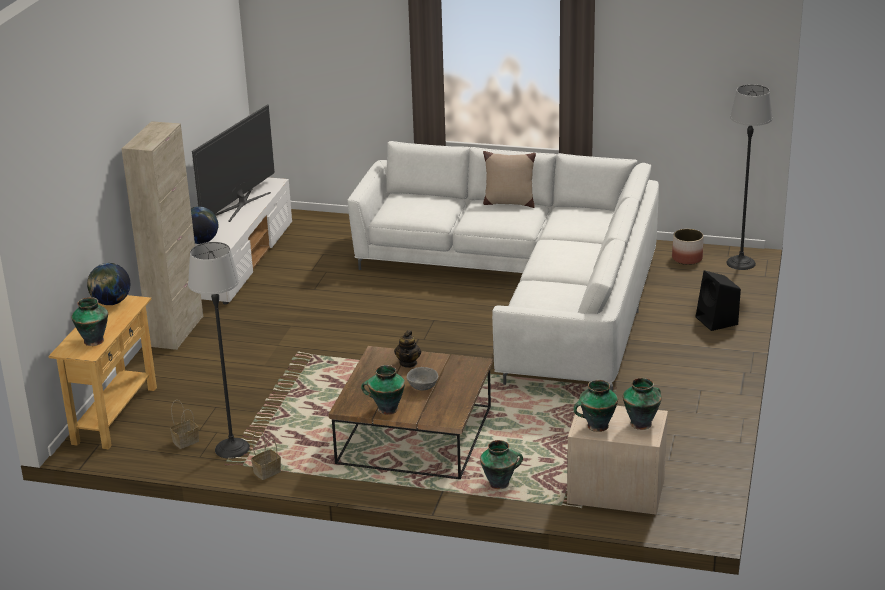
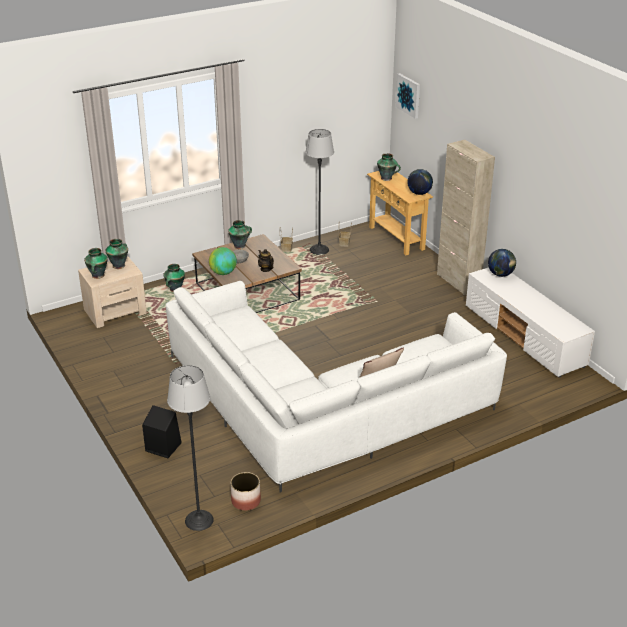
camera: 135 degrees right, 5 degrees up
television [192,104,275,222] -> none
none -> globe [209,247,237,275]
none -> picture [396,73,420,119]

